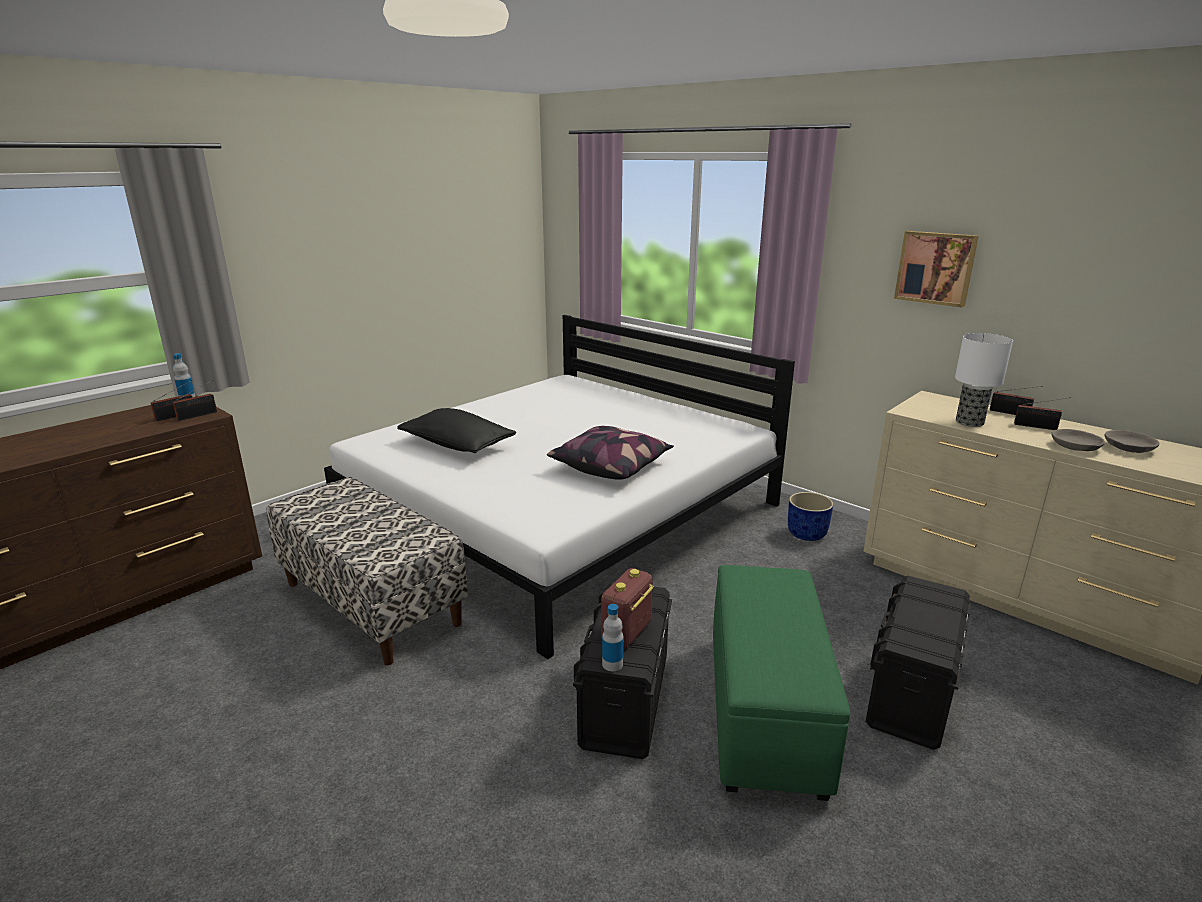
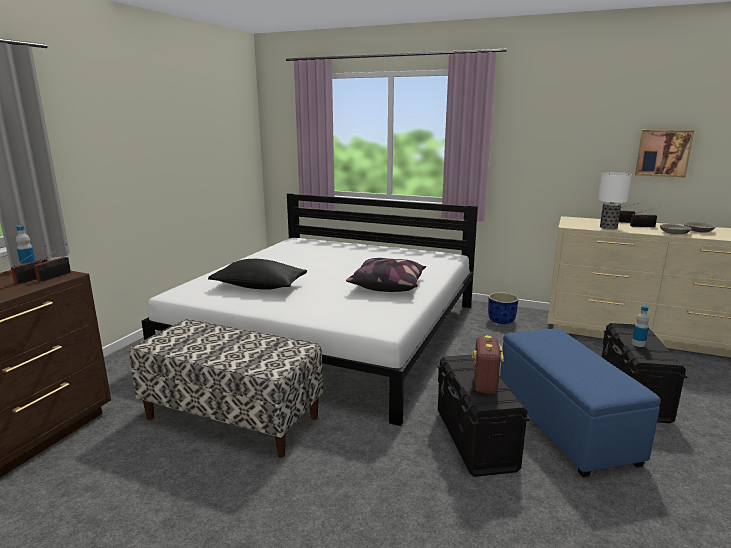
camera: 20 degrees left, 5 degrees down
bottle [602,604,623,671] -> bottle moved to [632,306,649,347]
green ottoman [713,565,850,801] -> blue ottoman [500,328,661,477]
picture [894,231,979,307] -> picture moved to [635,130,694,177]

